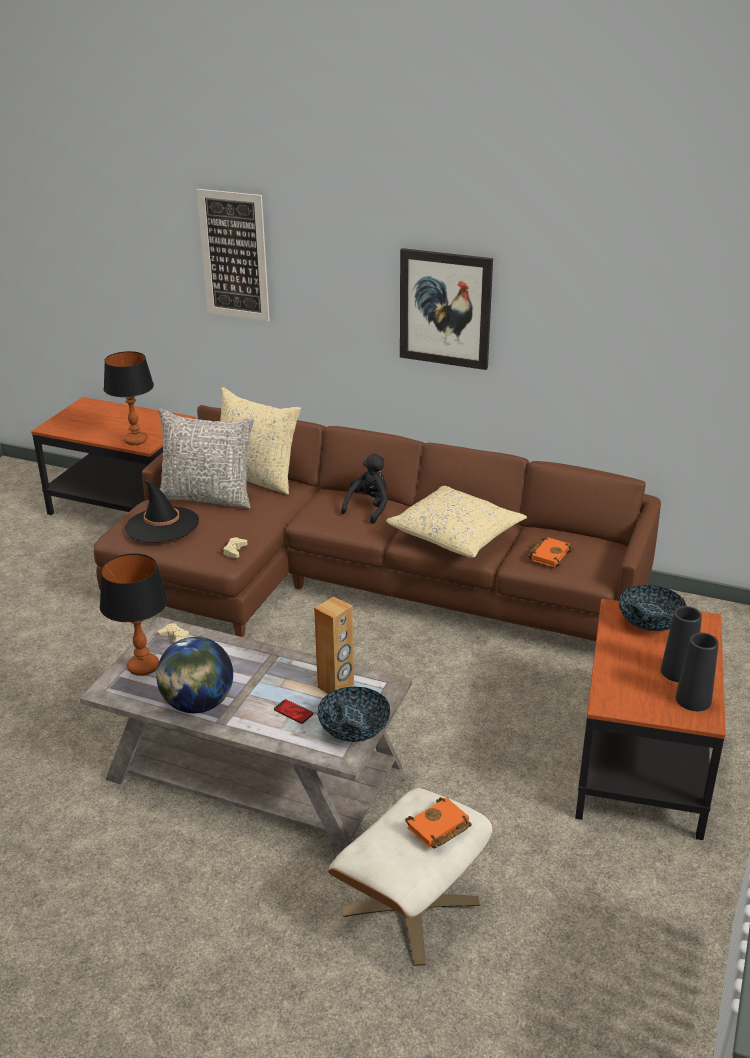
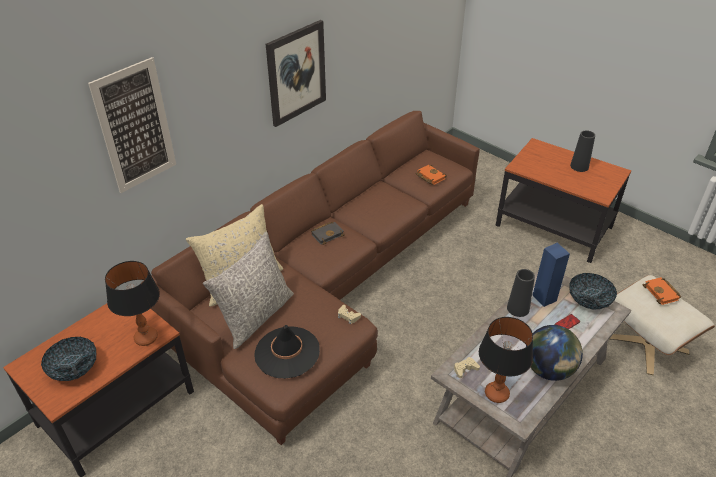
camera: 70 degrees left, 10 degrees up
brown speaker [314,596,354,694] -> blue speaker [532,243,570,307]
black plush toy [341,454,388,524] -> black book [311,222,345,245]
beige pillow [386,486,527,558] -> none
bowl [619,585,687,631] -> bowl moved to [41,337,96,381]
black vase [676,633,719,711] -> black vase moved to [507,269,535,317]

